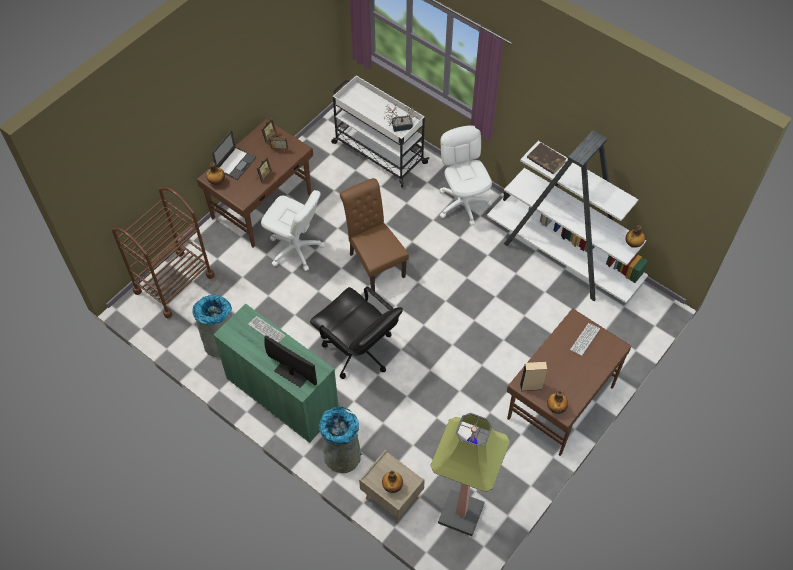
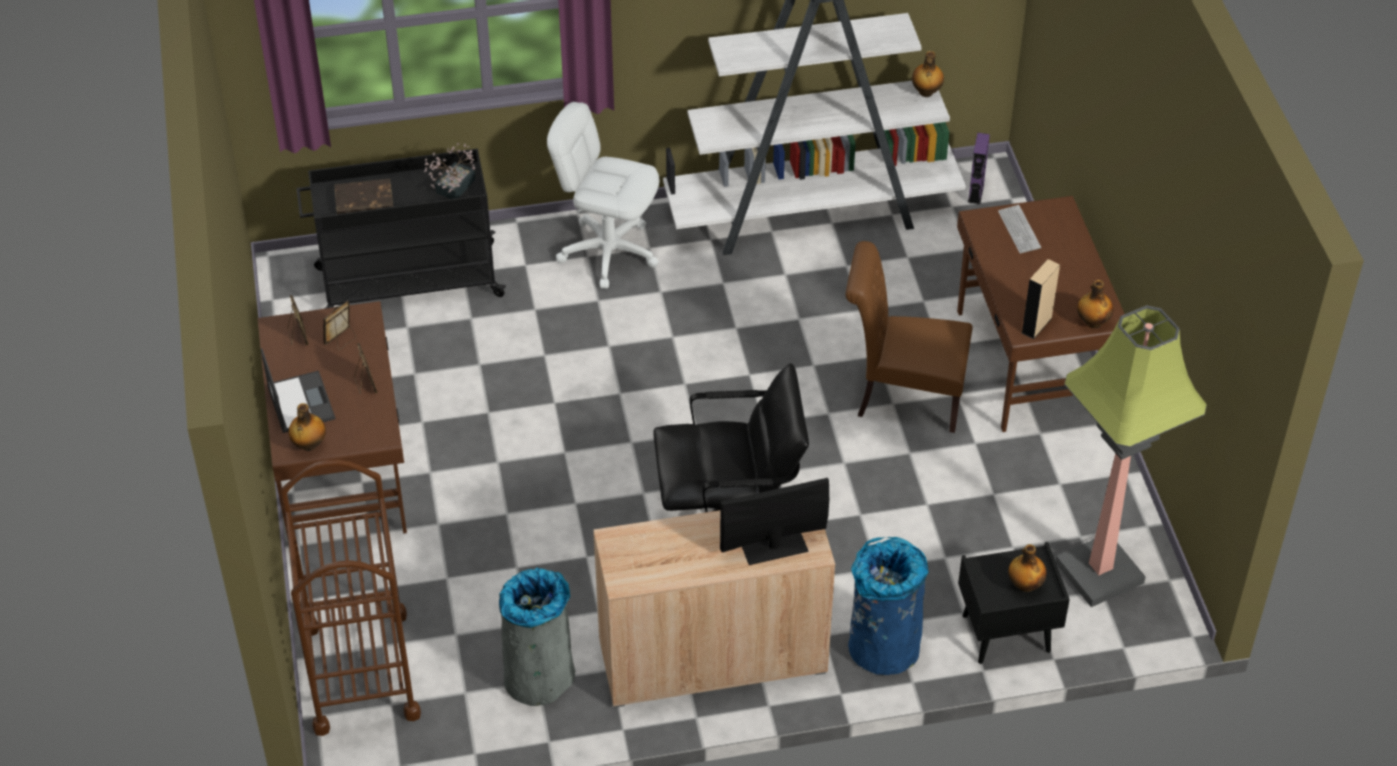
camera: 50 degrees left, 10 degrees down
green cabinet [213,303,339,443] -> beige cabinet [593,510,835,708]
keyboard [248,316,285,343] -> none
white office chair [261,190,325,271] -> none
grey trash can [319,407,362,473] -> blue trash can [848,537,928,675]
white cart [331,75,429,188] -> black cart [296,149,506,309]
brown chair [340,178,409,291] -> brown chair moved to [846,241,972,433]
beige nightstand [359,450,425,523] -> black nightstand [958,542,1070,664]
brown book [527,143,566,174] -> brown book moved to [334,178,393,214]
none -> purple speaker [968,133,990,205]

